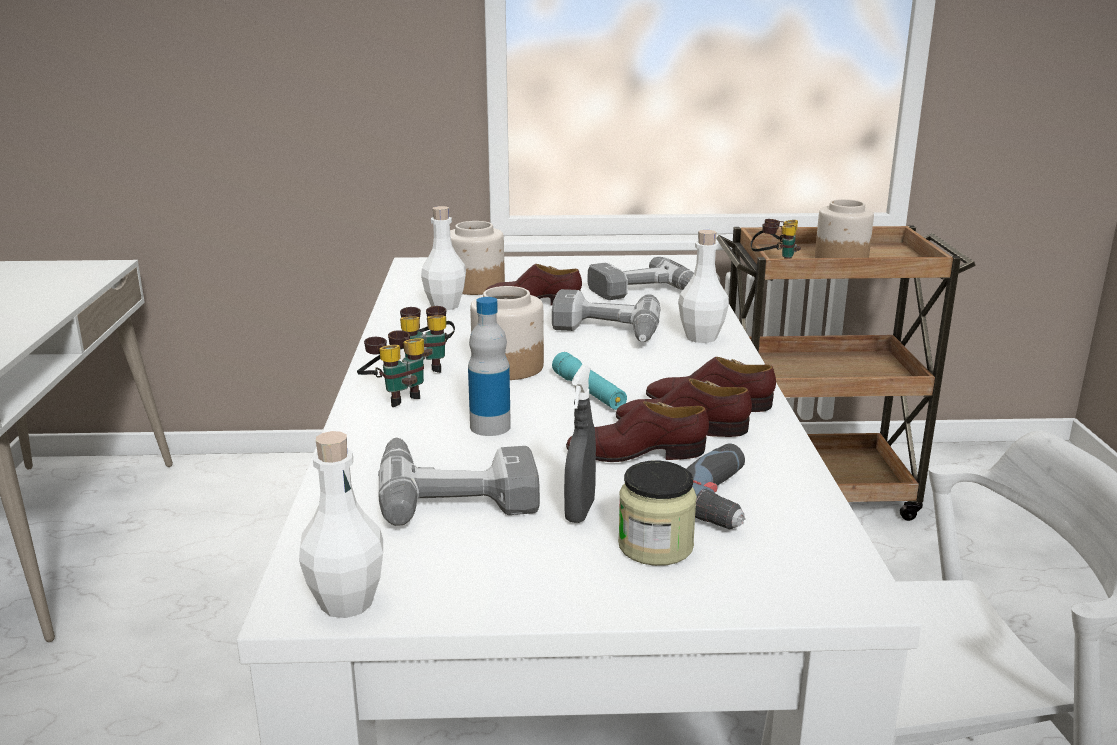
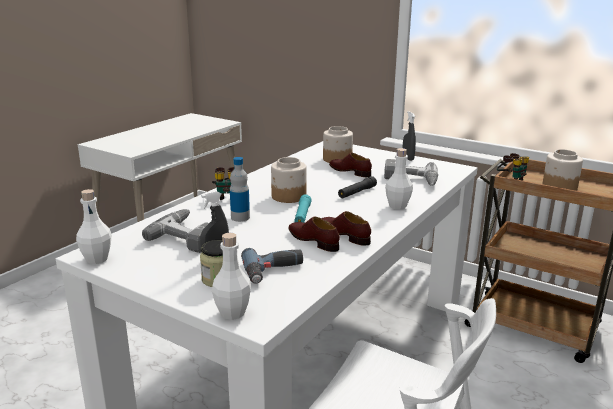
camera: 35 degrees right, 0 degrees up
binoculars [400,306,455,373] -> none
white bottle [421,206,466,310] -> white bottle moved to [212,233,251,320]
power drill [552,289,660,342] -> black flashlight [338,176,377,198]
brown shoe [566,401,709,462] -> none
none -> grey spray bottle [403,111,416,161]

